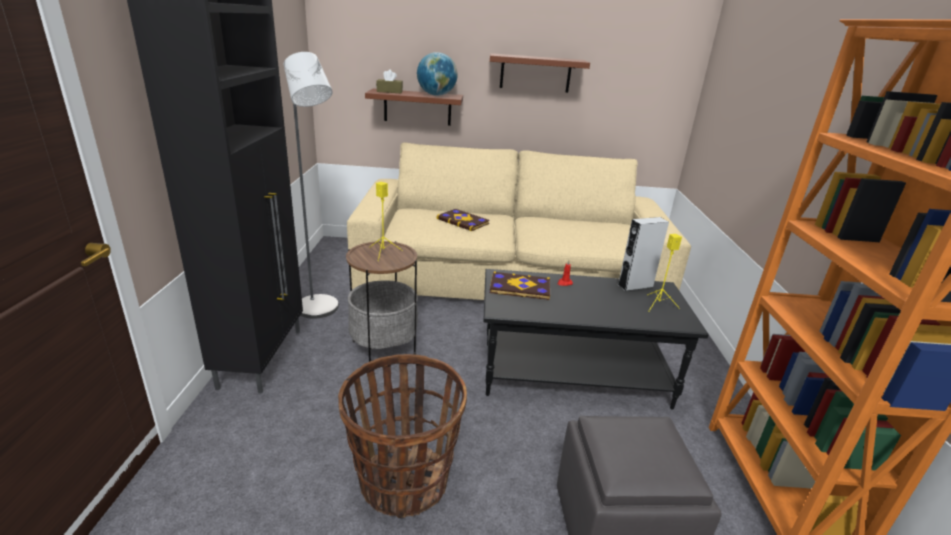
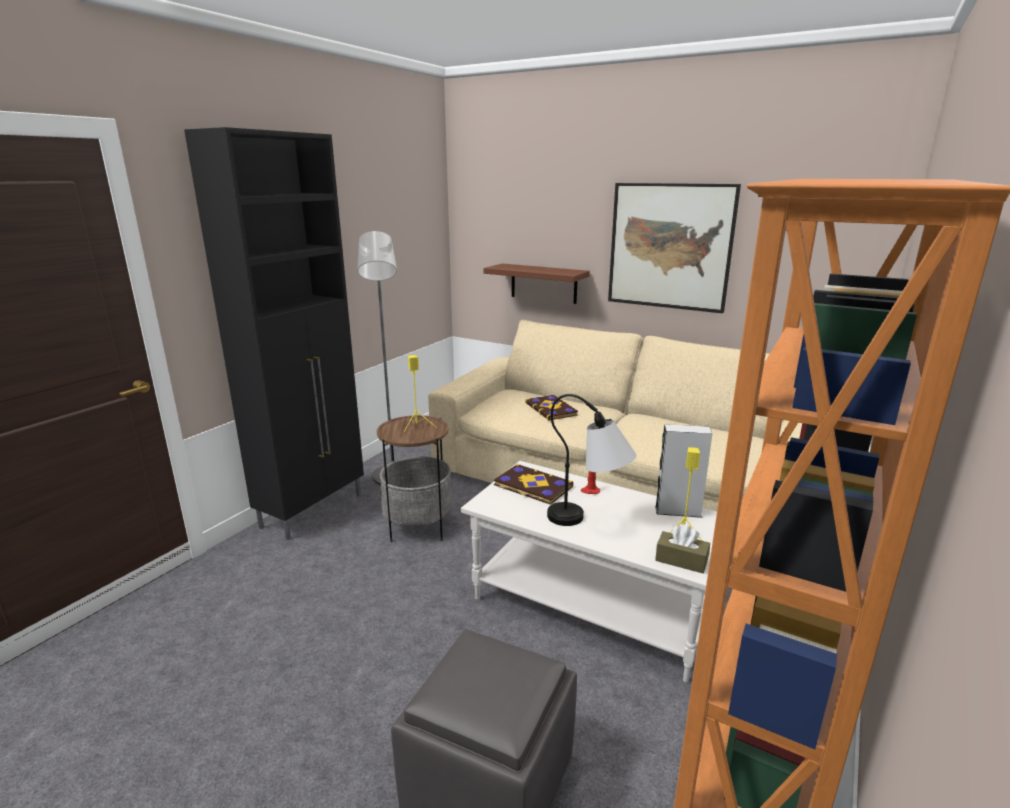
camera: 30 degrees right, 5 degrees down
basket [338,354,467,518] -> none
brown tissue box [376,69,403,93] -> brown tissue box moved to [655,525,710,573]
globe [417,52,458,96] -> none
black coffee table [483,269,709,409] -> white coffee table [461,461,717,683]
brown shelf [490,53,590,93] -> picture [608,183,741,313]
none -> table lamp [547,394,637,526]

